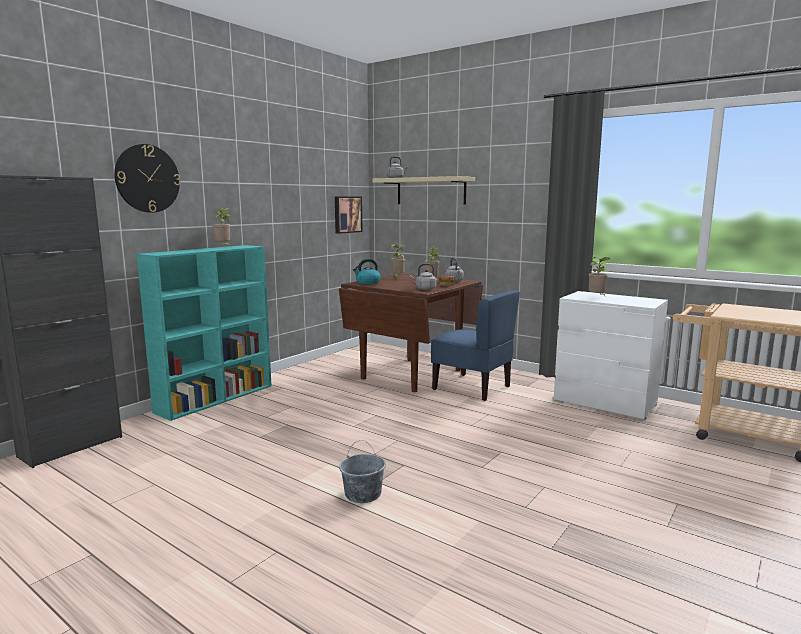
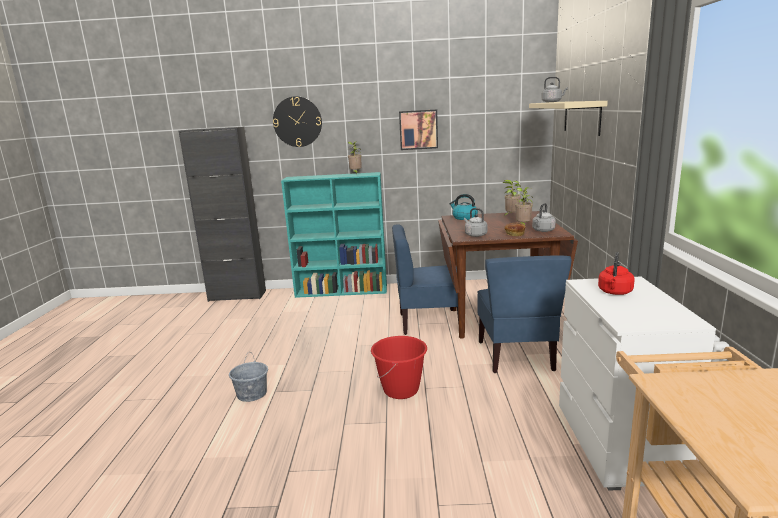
camera: 55 degrees right, 5 degrees up
picture [335,196,363,234] -> picture moved to [399,109,438,150]
potted plant [588,257,611,297] -> red kettle [598,252,635,295]
none -> red bucket [371,336,427,399]
none -> blue chair [392,224,459,335]

